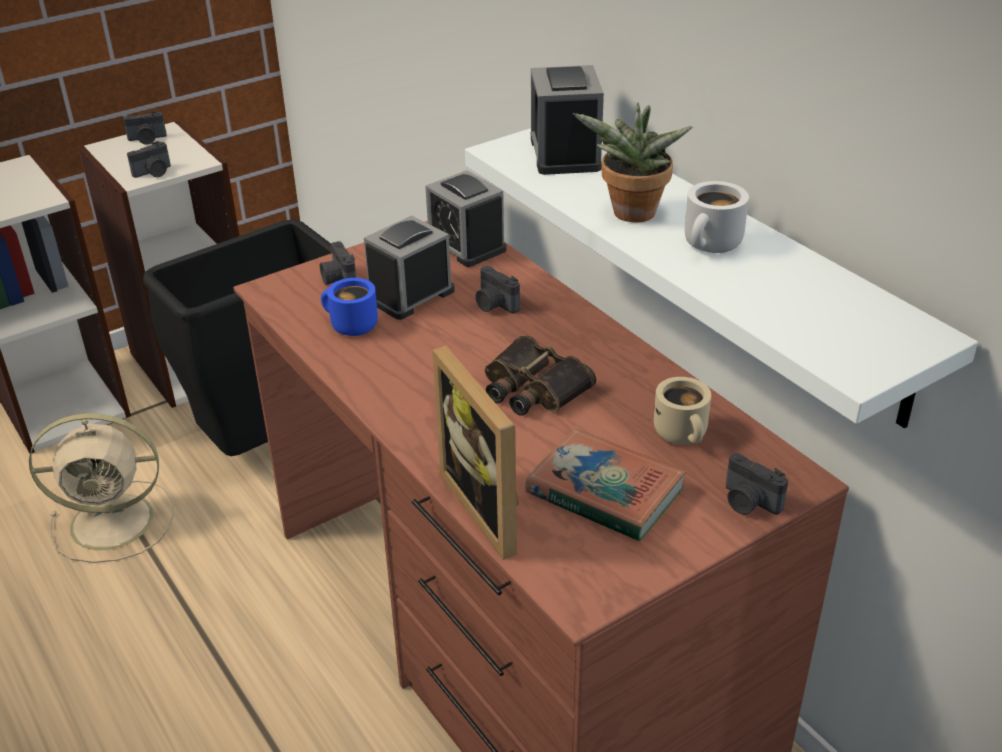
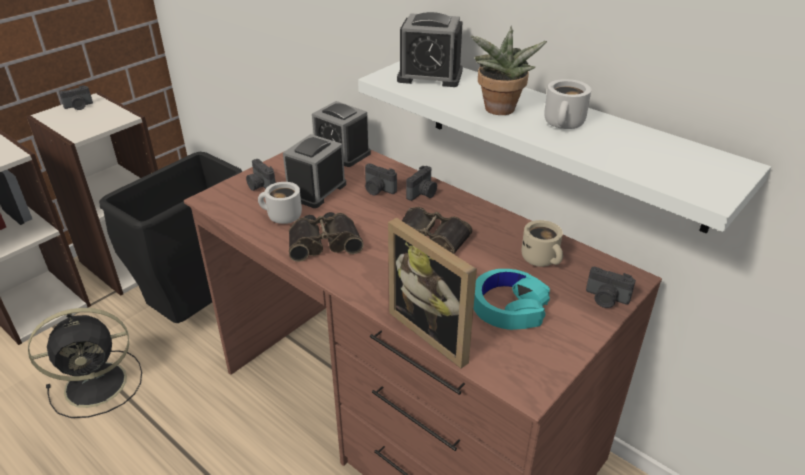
camera: 15 degrees left, 0 degrees up
beige fan [29,413,174,563] -> black fan [28,308,142,418]
camera [127,141,171,178] -> camera moved to [406,166,437,201]
blue mug [321,278,378,336] -> white mug [258,182,302,224]
book [525,428,686,542] -> turquoise headphones [474,269,550,330]
alarm clock [531,65,604,175] -> alarm clock turned 60 degrees counterclockwise [397,12,463,87]
none -> binoculars [289,212,364,262]

